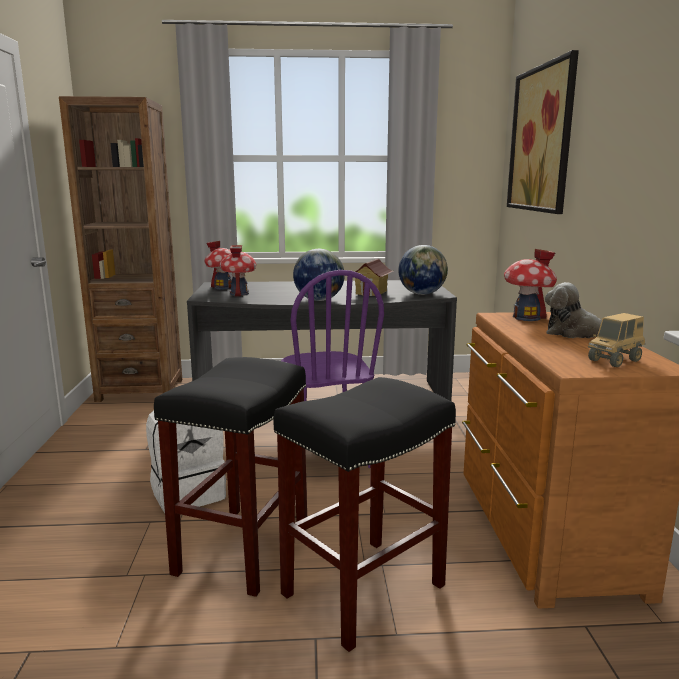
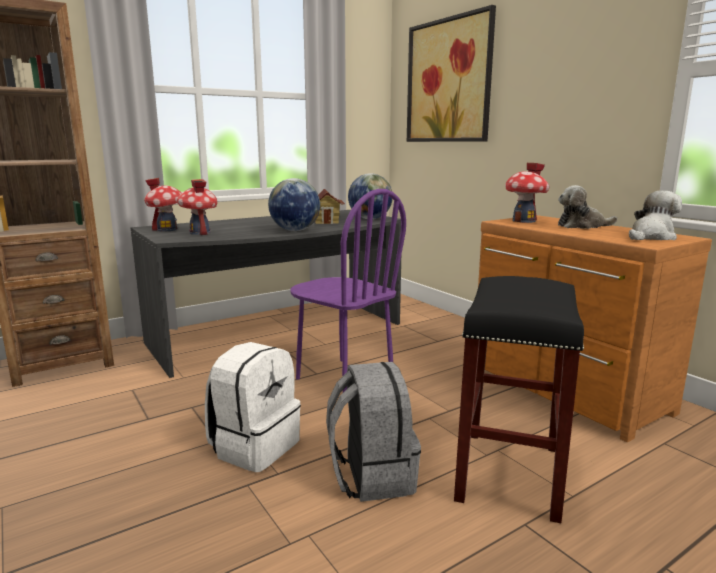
camera: 30 degrees left, 0 degrees up
black stool [154,357,307,597] -> grey backpack [326,362,421,502]
toy truck [588,313,645,367] -> plush toy [629,191,682,240]

